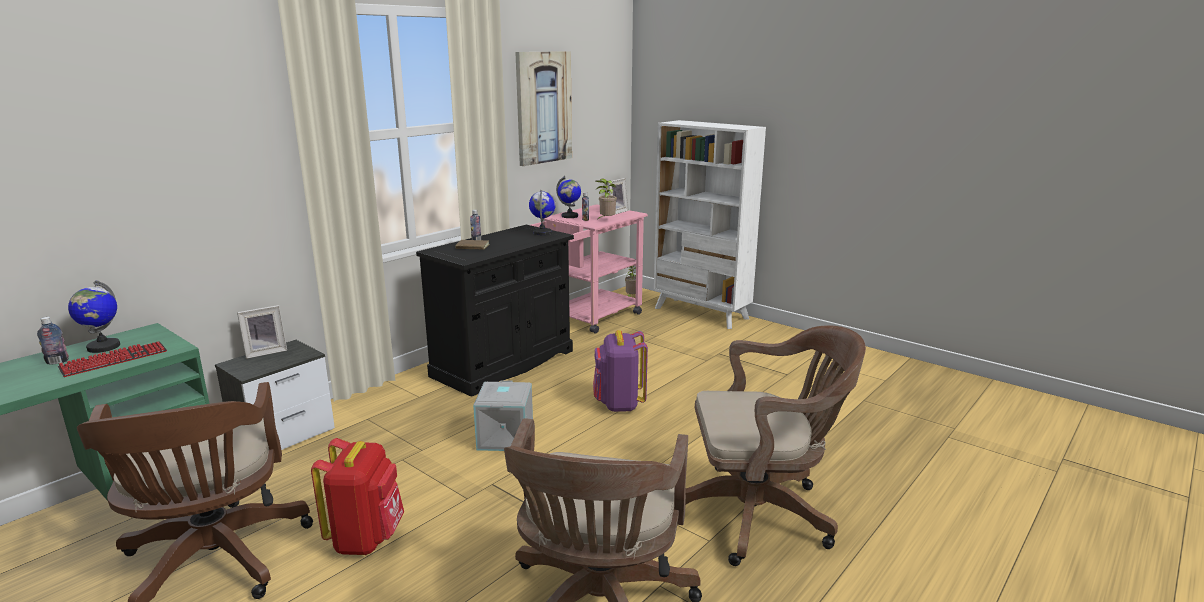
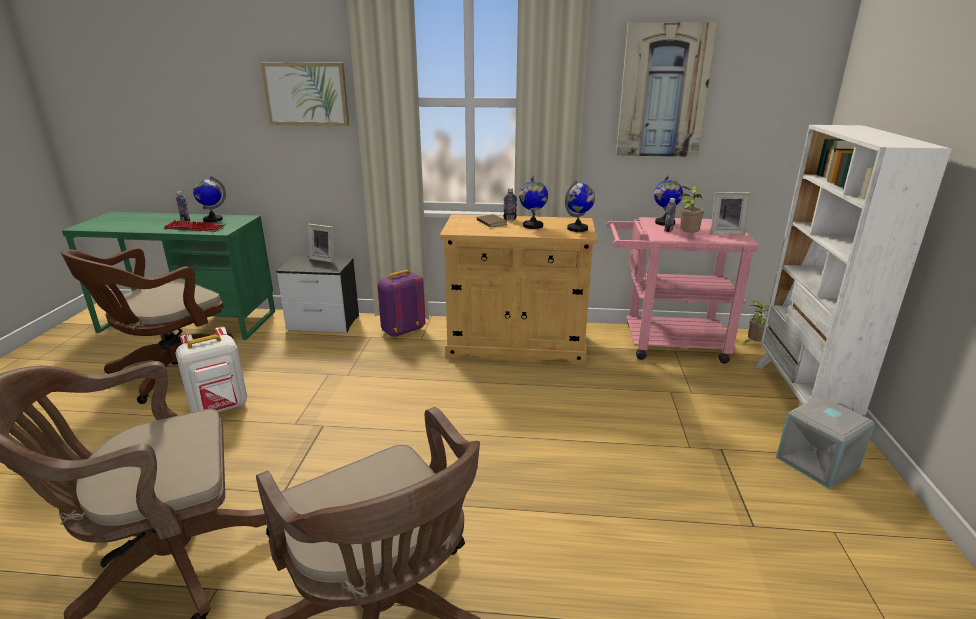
camera: 55 degrees right, 5 degrees up
red backpack [311,438,404,555] -> white backpack [175,327,247,412]
black cabinet [416,225,574,397] -> beige cabinet [440,214,597,364]
grey storage box [473,380,533,451] -> grey storage box moved to [776,396,875,489]
purple backpack [593,330,648,412] -> purple backpack moved to [377,270,425,337]
none -> picture [261,63,349,126]
none -> globe [519,176,548,229]

